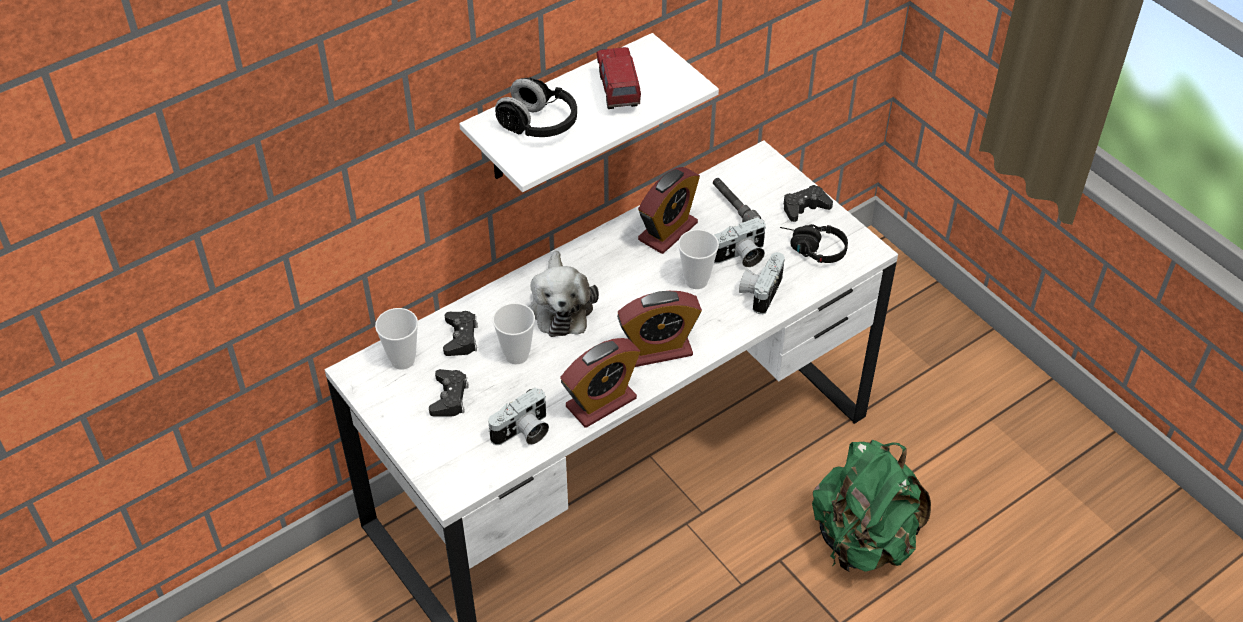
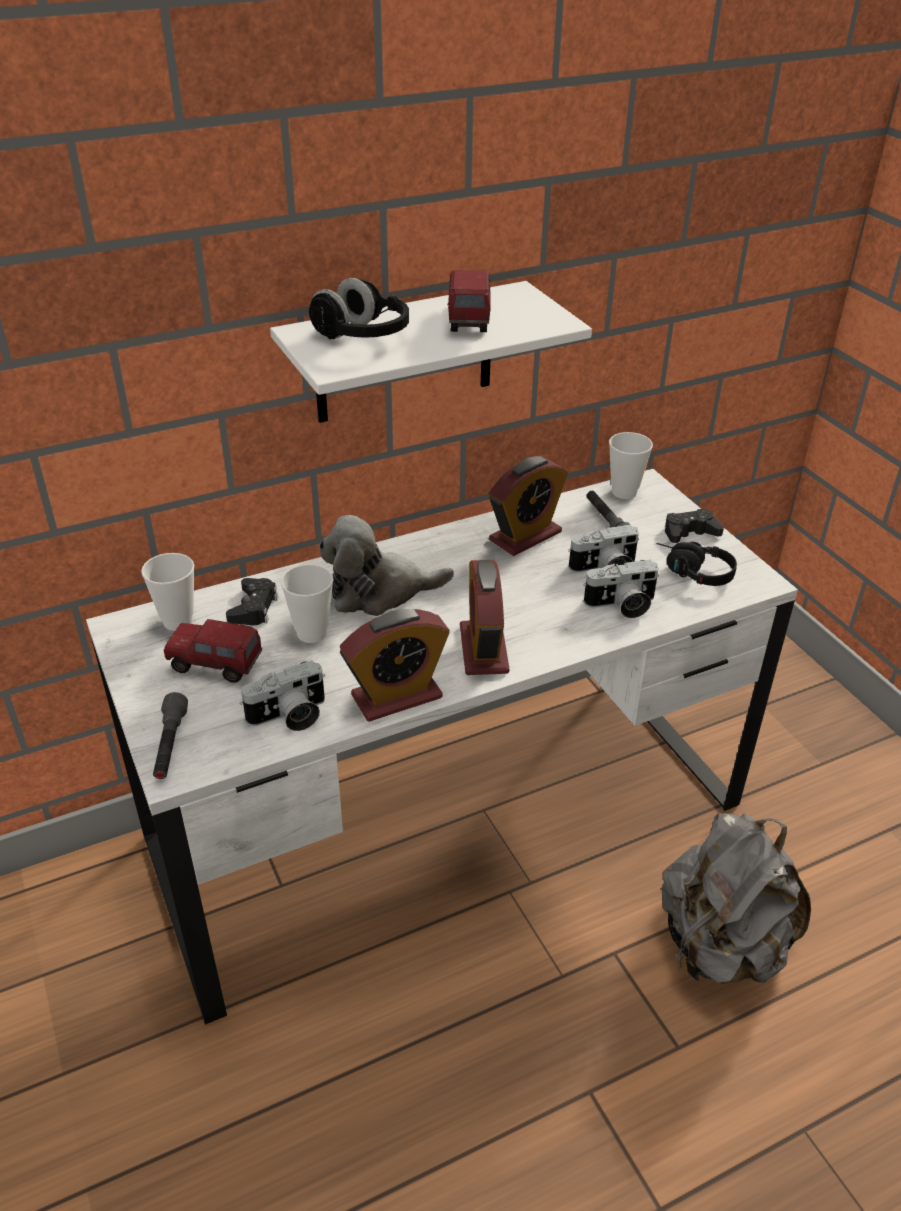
camera: 10 degrees right, 10 degrees down
black game controller [429,369,469,416] -> toy truck [164,619,262,683]
plush toy [528,251,599,337] -> plush toy turned 75 degrees clockwise [319,515,454,616]
alarm clock [617,291,702,367] -> alarm clock turned 90 degrees clockwise [460,560,509,675]
cup [678,229,719,289] -> cup moved to [609,432,653,499]
camera [739,252,785,314] -> camera turned 135 degrees counterclockwise [583,560,659,618]
green backpack [812,440,931,572] -> grey backpack [661,813,811,984]
none -> grey flashlight [153,692,188,779]

